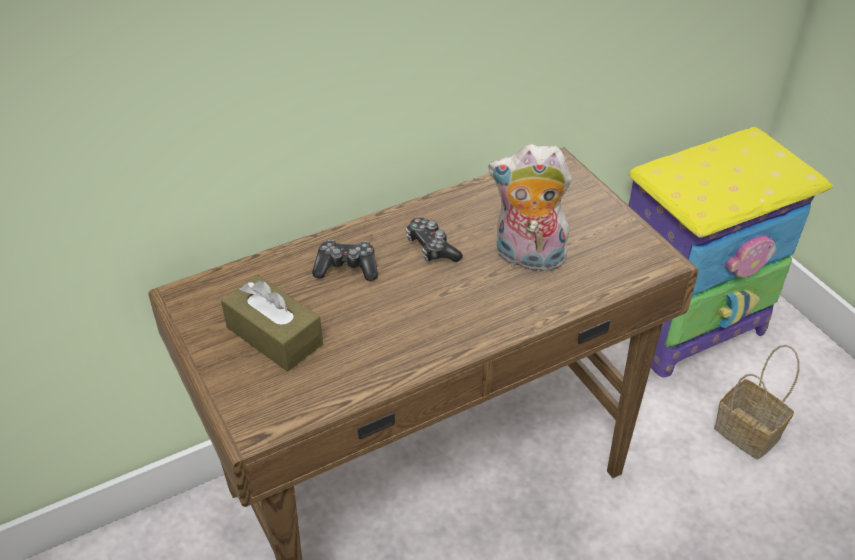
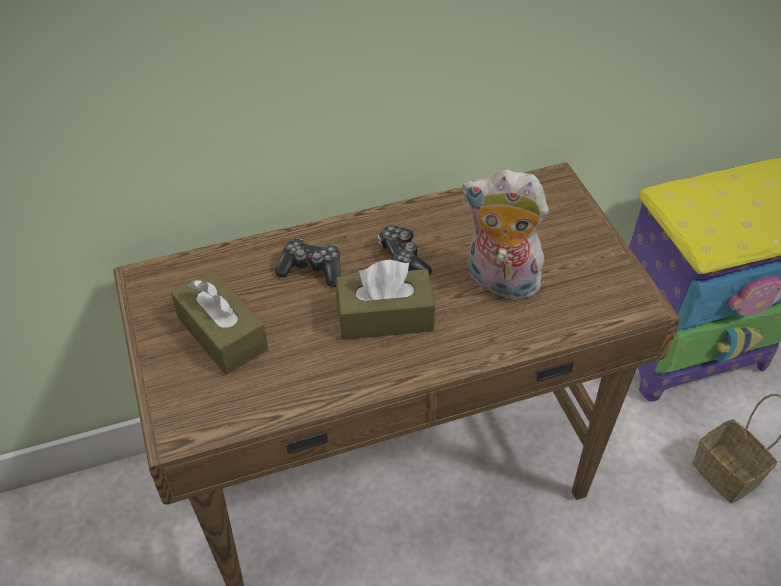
camera: 10 degrees right, 5 degrees up
none -> brown tissue box [336,260,435,340]

